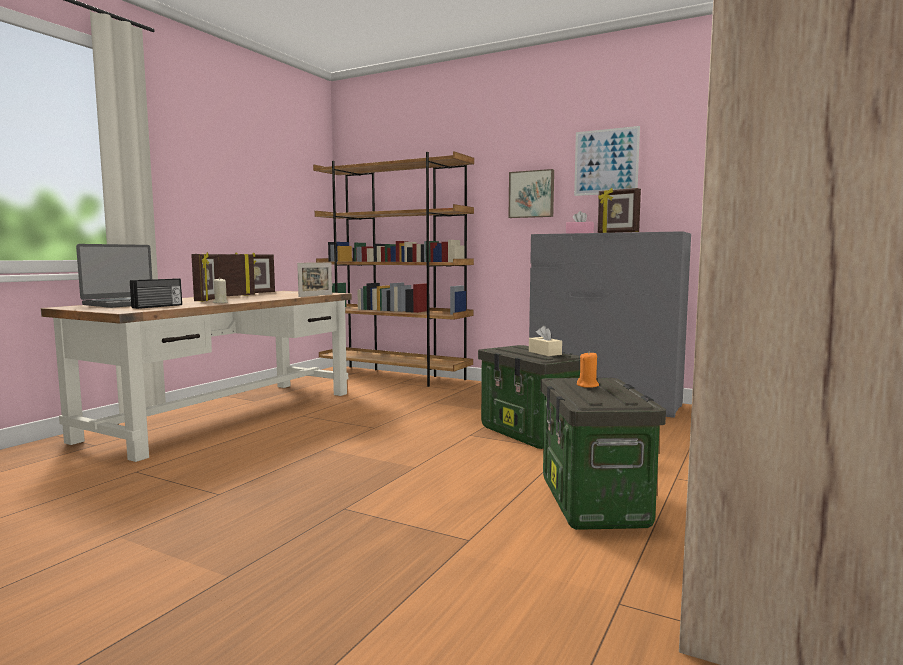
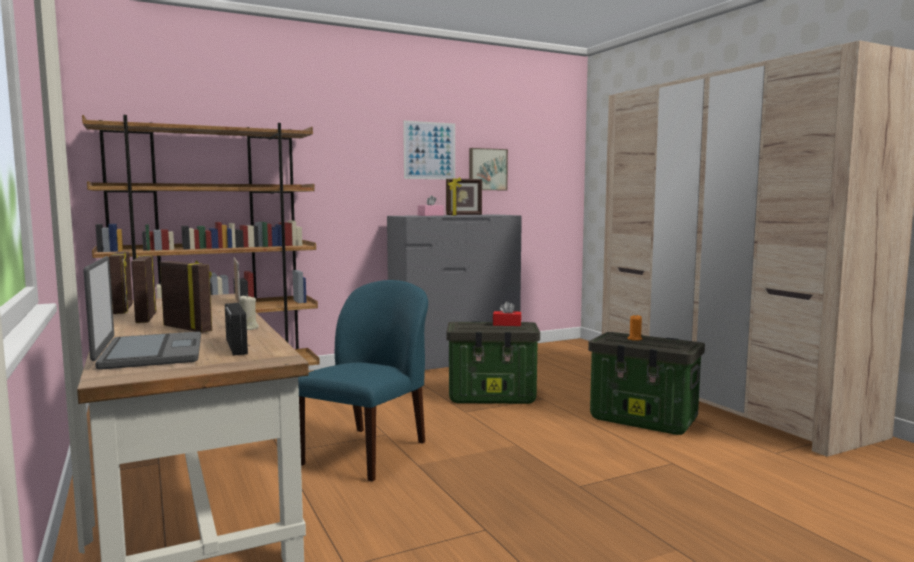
camera: 55 degrees left, 0 degrees up
picture [509,169,554,218] -> picture moved to [469,148,508,190]
beige tissue box [529,326,562,356] -> red tissue box [493,301,521,326]
none -> blue chair [298,280,428,482]

